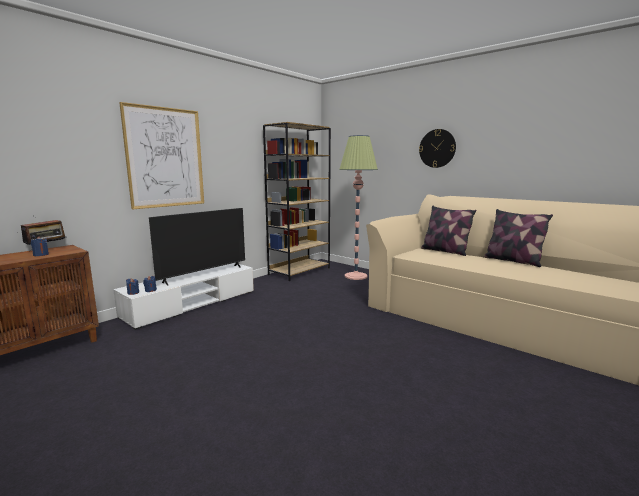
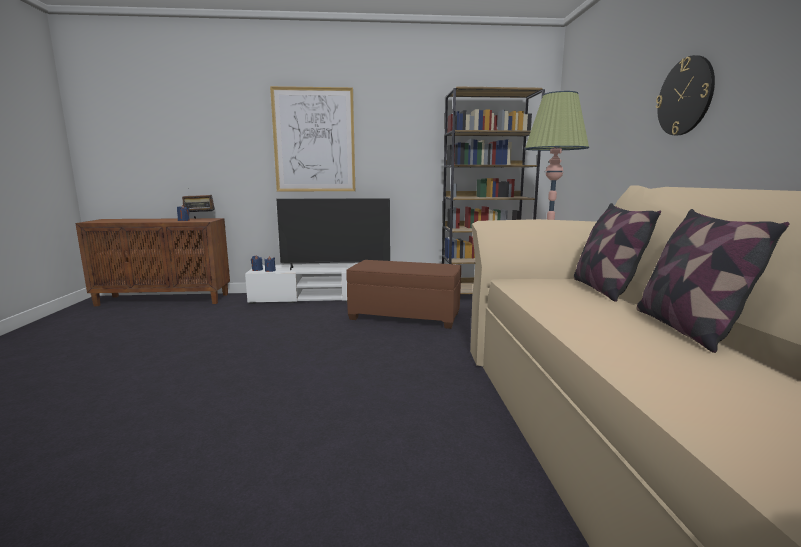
camera: 45 degrees right, 0 degrees up
none -> brown ottoman [346,260,461,329]

